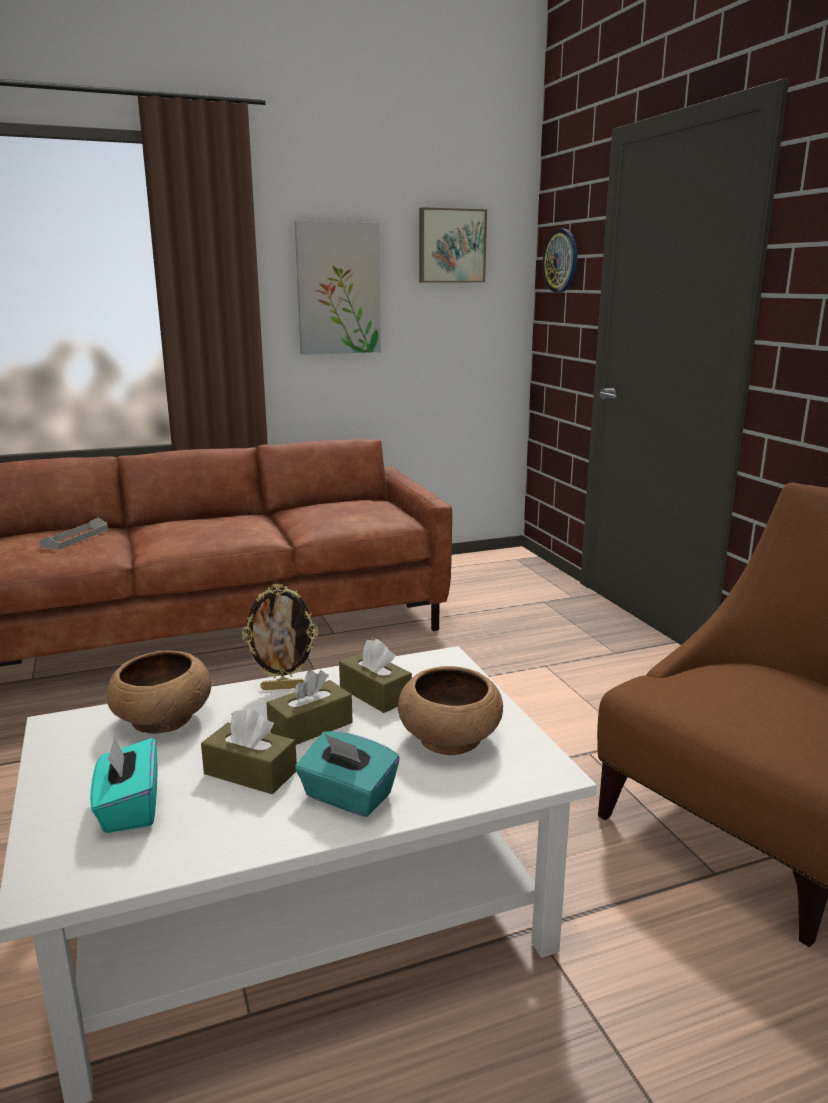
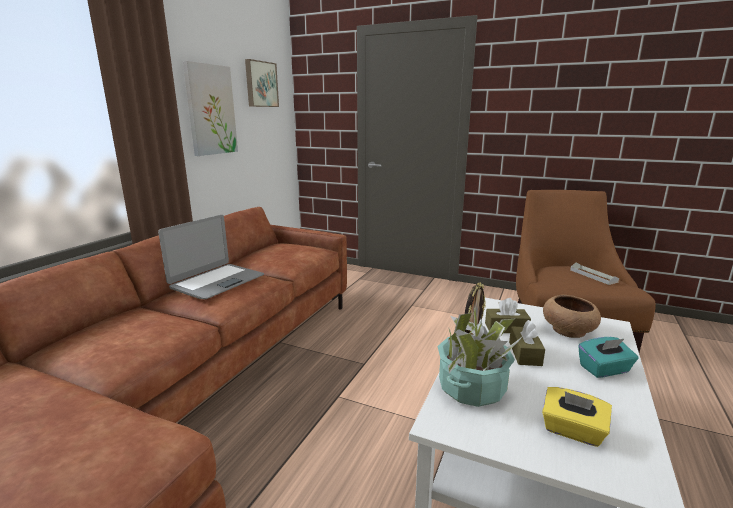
camera: 45 degrees left, 0 degrees up
grey tray [40,518,108,550] -> grey tray moved to [570,263,619,285]
turquoise tissue box [90,737,158,833] -> yellow tissue box [542,387,612,447]
brown bowl [106,651,211,734] -> potted plant [437,309,525,407]
brown tissue box [201,708,297,794] -> none
wall clock [542,229,577,292] -> none
none -> laptop [158,215,264,300]

